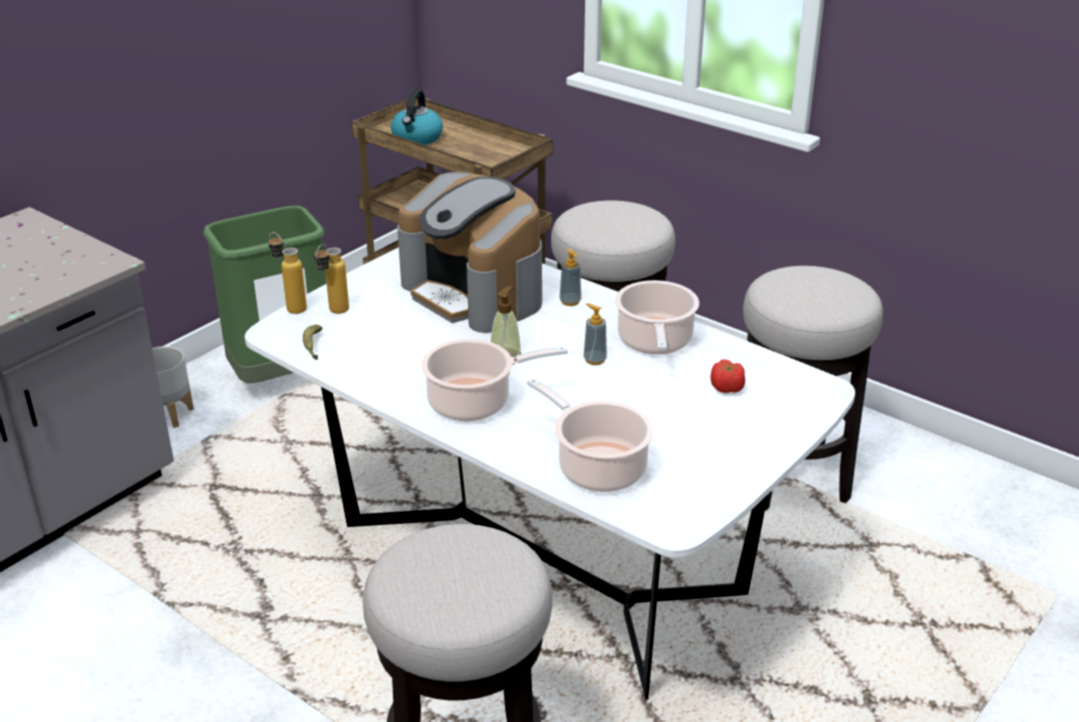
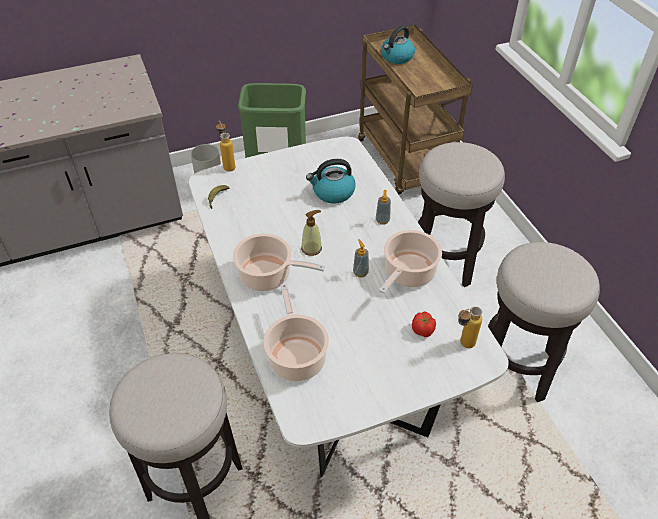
camera: 30 degrees right, 15 degrees up
bottle [314,244,349,314] -> bottle moved to [458,306,482,348]
coffee machine [397,172,542,333] -> kettle [306,159,356,204]

